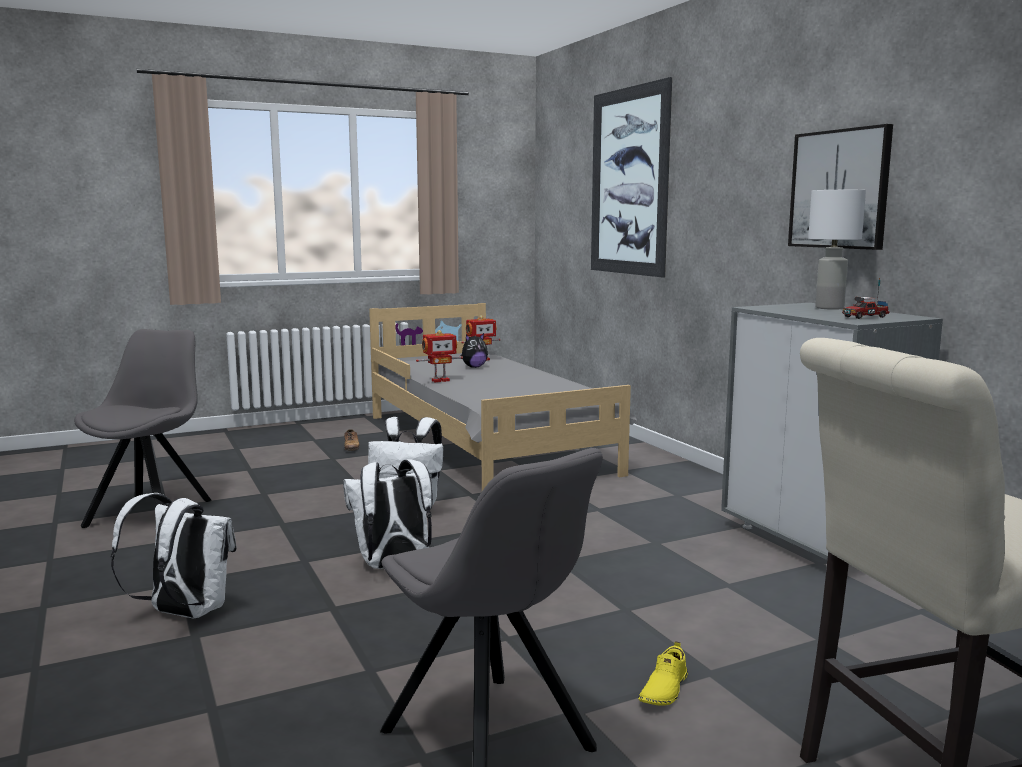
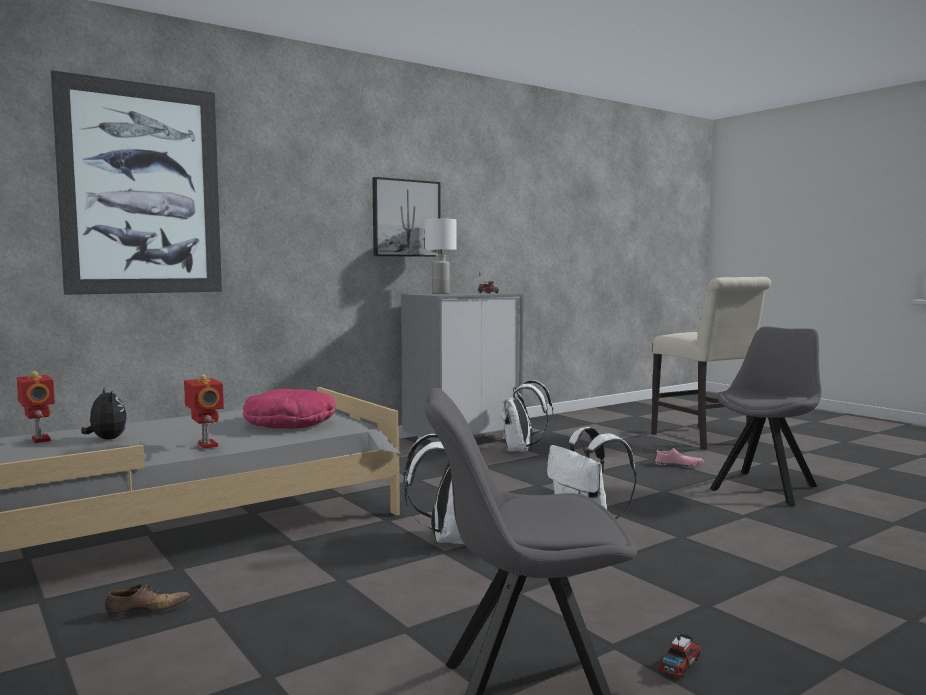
camera: 100 degrees left, 5 degrees down
white backpack [111,493,237,618] -> white backpack moved to [501,380,553,452]
yellow shoe [638,641,688,706] -> pink shoe [654,448,704,467]
none -> pink pillow [243,389,336,429]
none -> toy truck [659,630,701,678]

